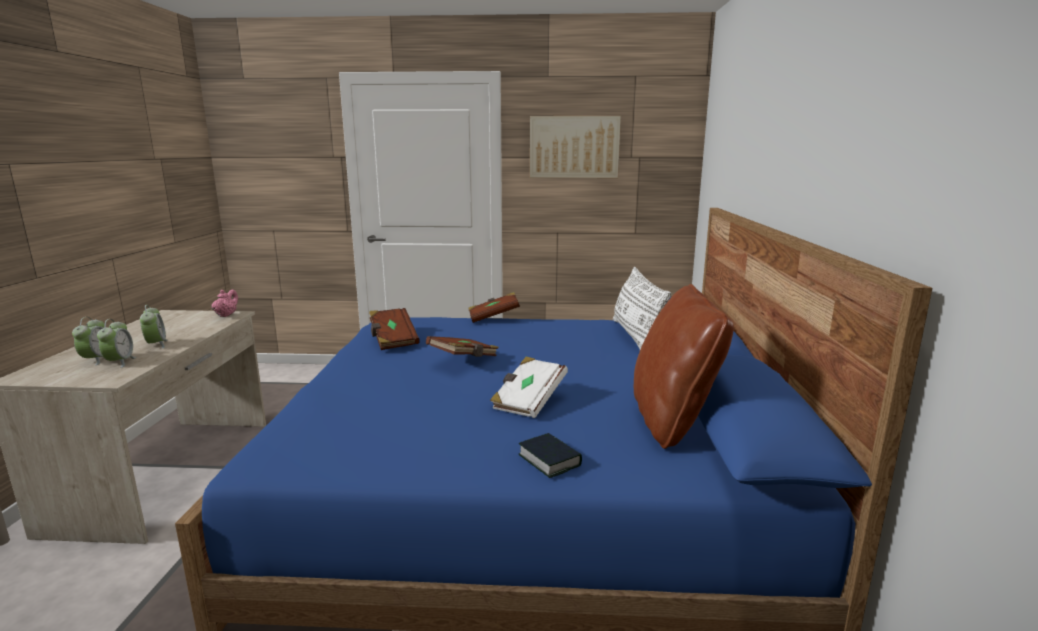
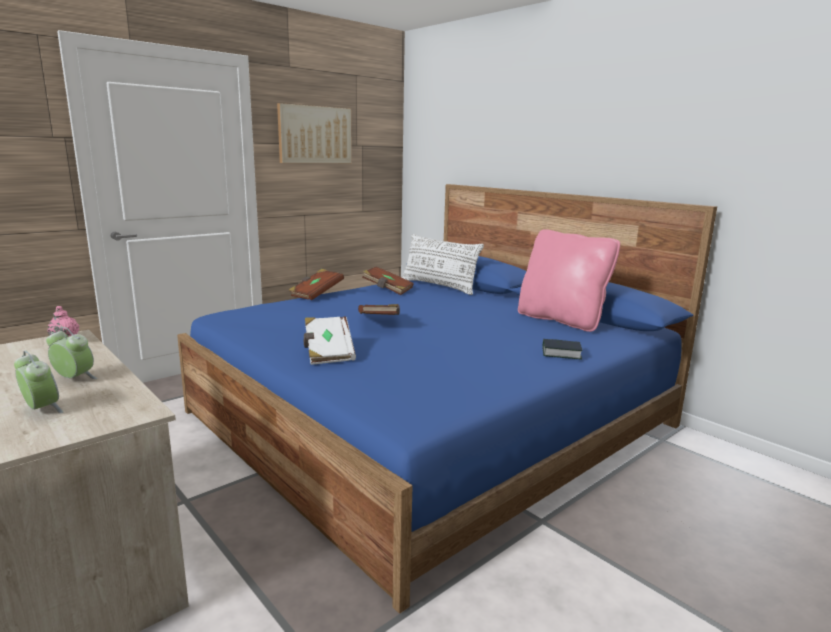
camera: 45 degrees left, 0 degrees up
alarm clock [97,319,136,368] -> none
brown book [369,308,420,350] -> brown book moved to [362,267,414,295]
white book [490,357,568,418] -> white book moved to [304,316,356,365]
brown pillow [634,284,734,449] -> pink pillow [518,229,620,332]

